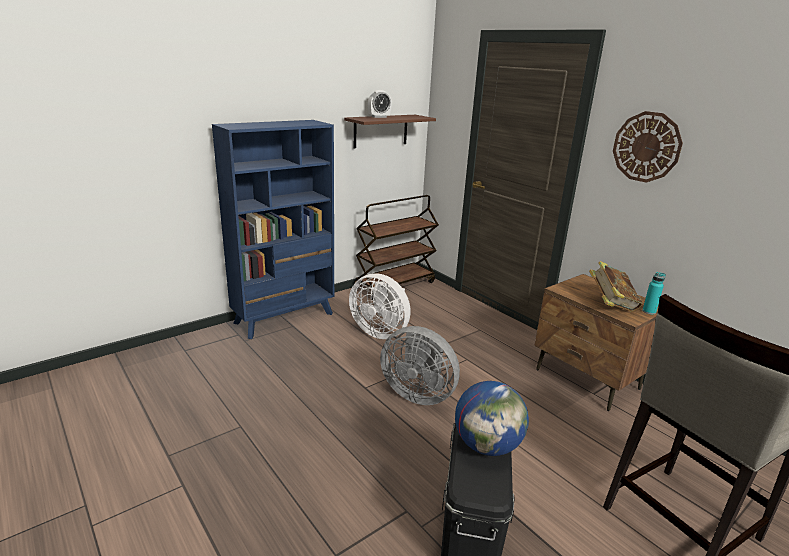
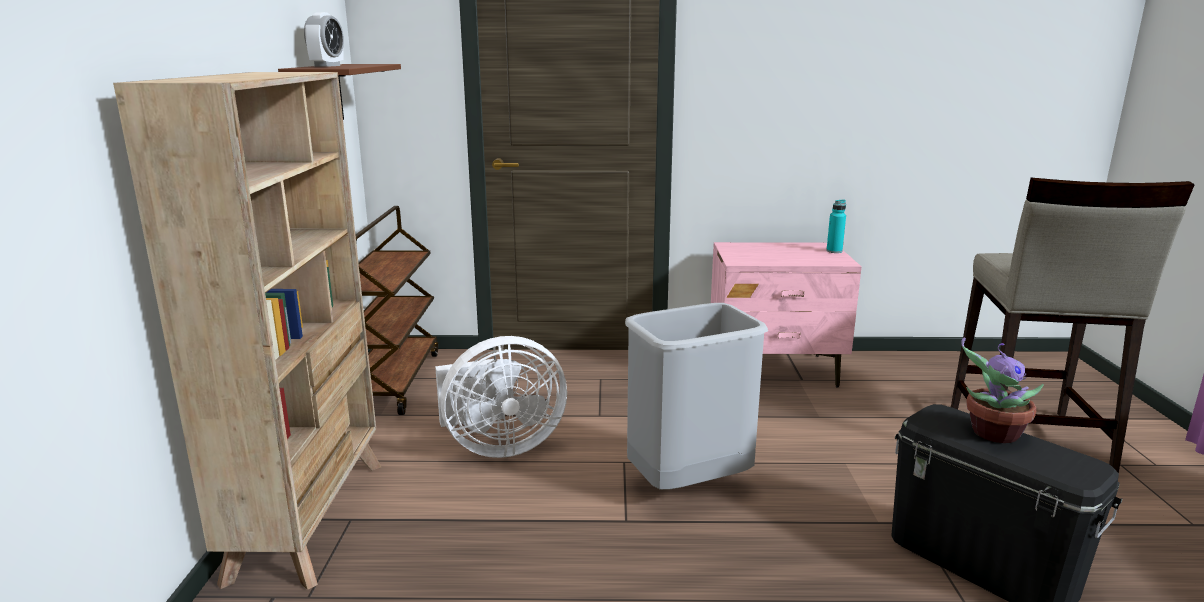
camera: 50 degrees left, 5 degrees down
blue bookcase [212,120,334,339] -> beige bookcase [113,72,381,590]
grey fan [380,326,460,405] -> grey trash can [625,303,768,490]
globe [455,381,529,456] -> potted plant [961,337,1044,443]
brown nightstand [534,274,659,411] -> pink nightstand [711,242,862,388]
book [589,261,643,312] -> none
wall clock [613,111,683,183] -> none

